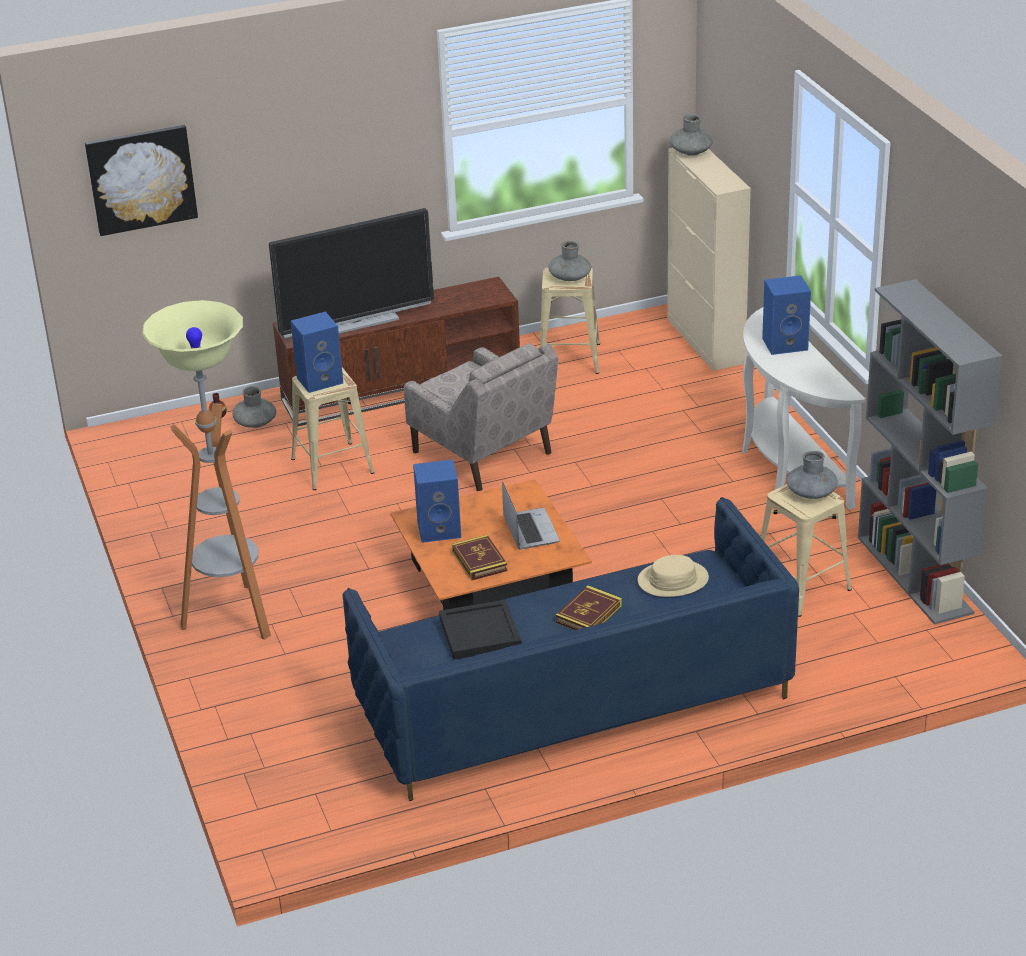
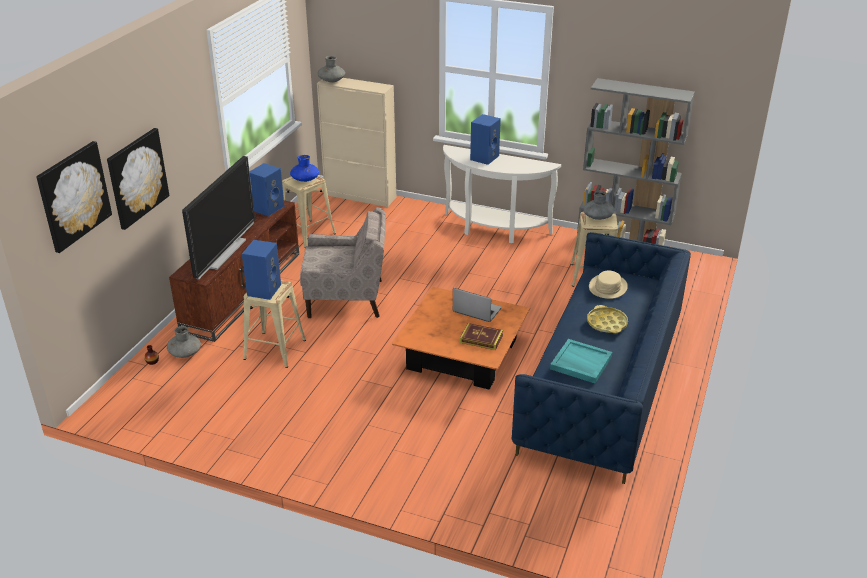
camera: 50 degrees left, 0 degrees up
floor lamp [142,300,271,640] -> none
blue speaker [413,460,461,543] -> blue speaker moved to [250,163,284,216]
black tray [439,600,521,660] -> turquoise tray [550,339,612,383]
grey vase [548,241,591,281] -> blue vase [290,155,319,182]
book [556,585,622,630] -> yellow tray [587,305,628,333]
none -> picture [107,128,169,230]

